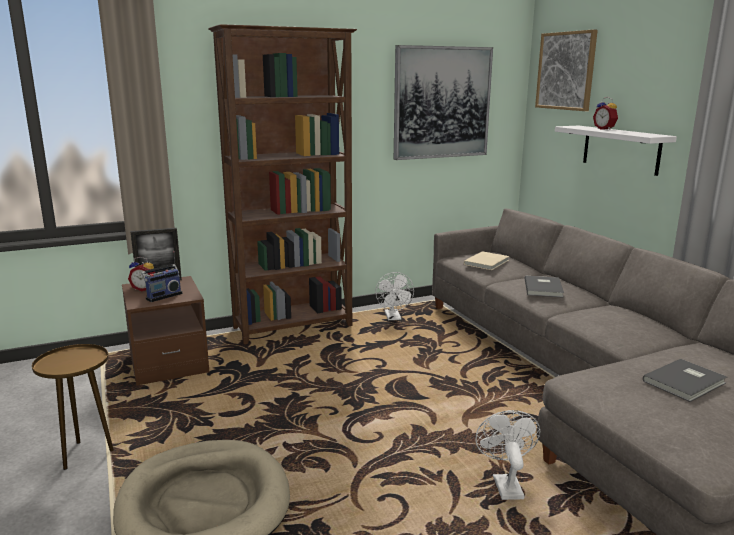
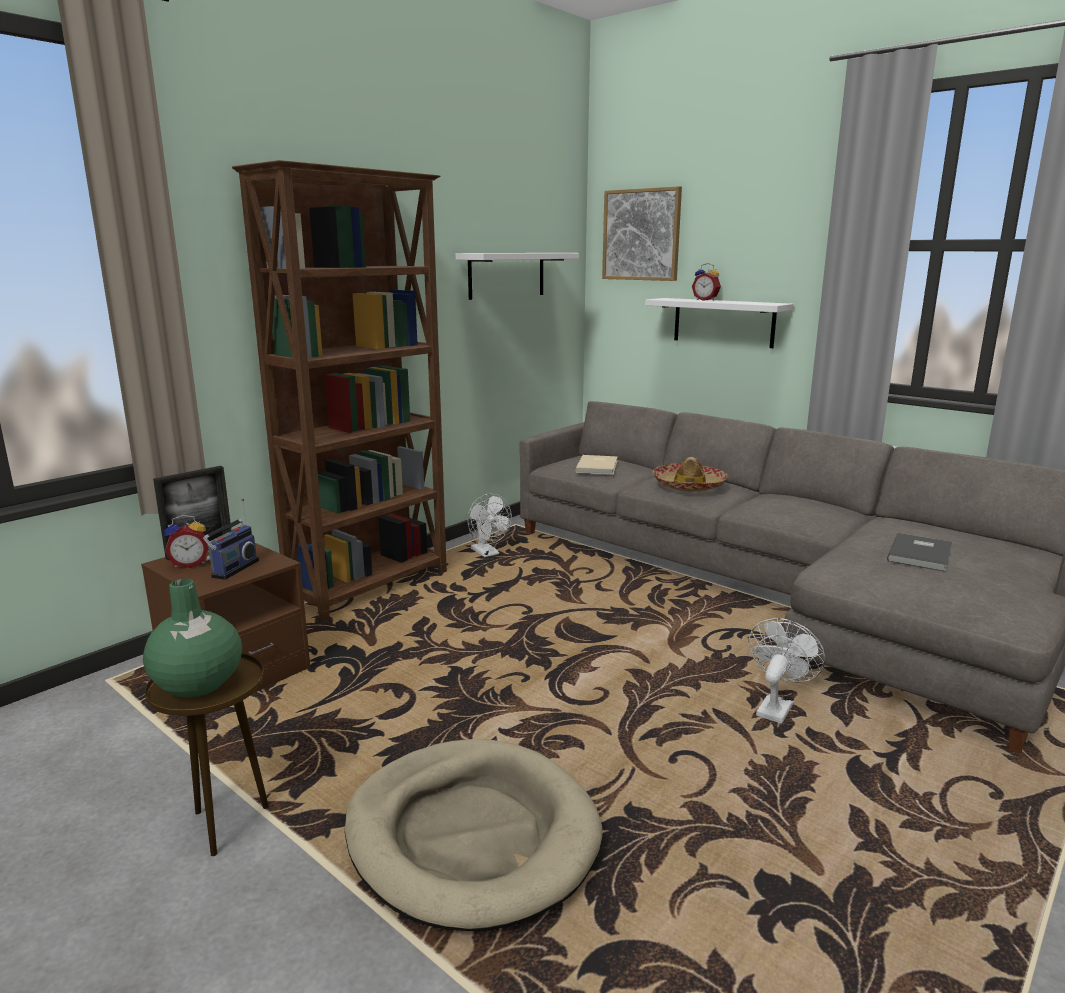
camera: 25 degrees left, 0 degrees up
picture [394,45,493,160] -> white shelf [456,253,579,300]
white fan [475,410,540,500] -> white fan turned 60 degrees clockwise [748,618,825,724]
grey book [525,276,564,298] -> hat [652,457,729,492]
none -> green vase [143,579,242,698]

